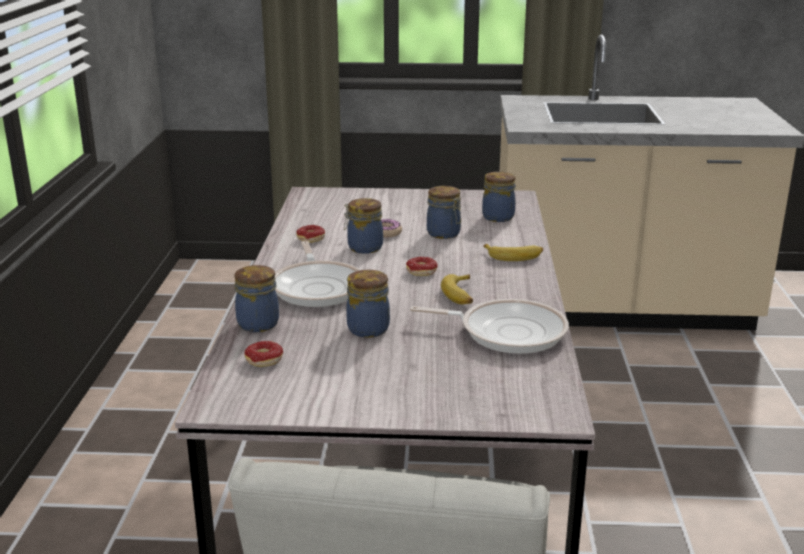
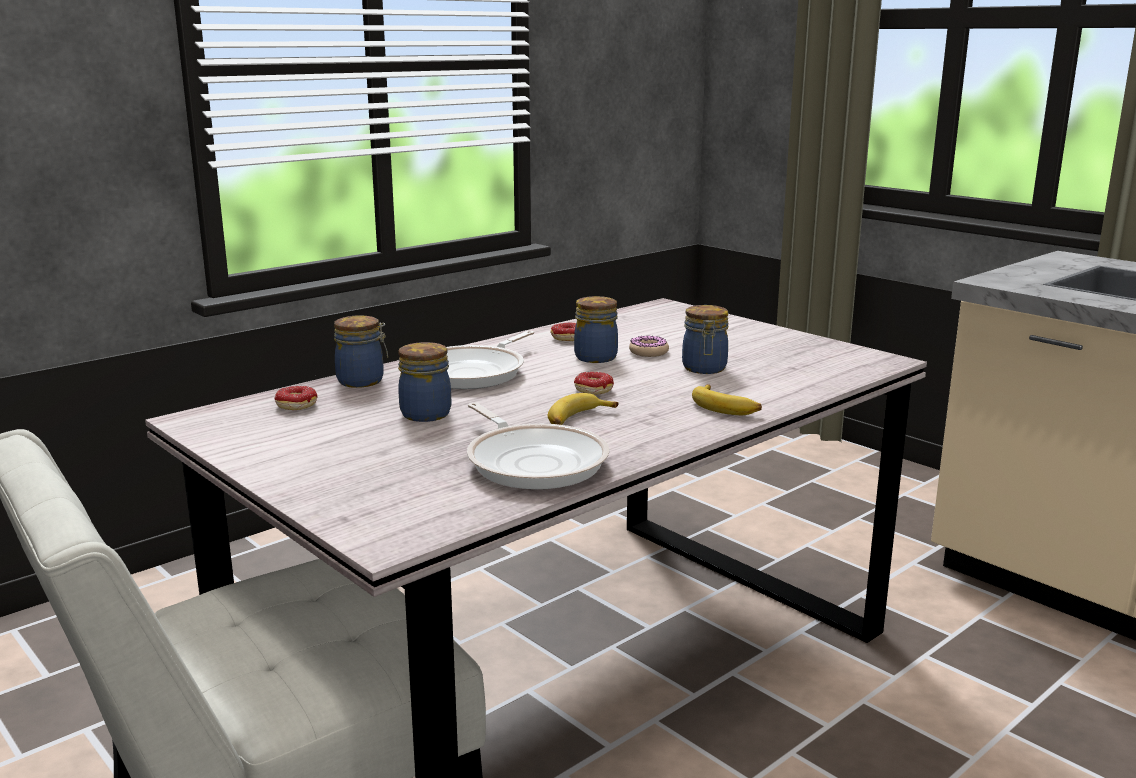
camera: 45 degrees right, 5 degrees down
jar [482,171,515,222] -> none

